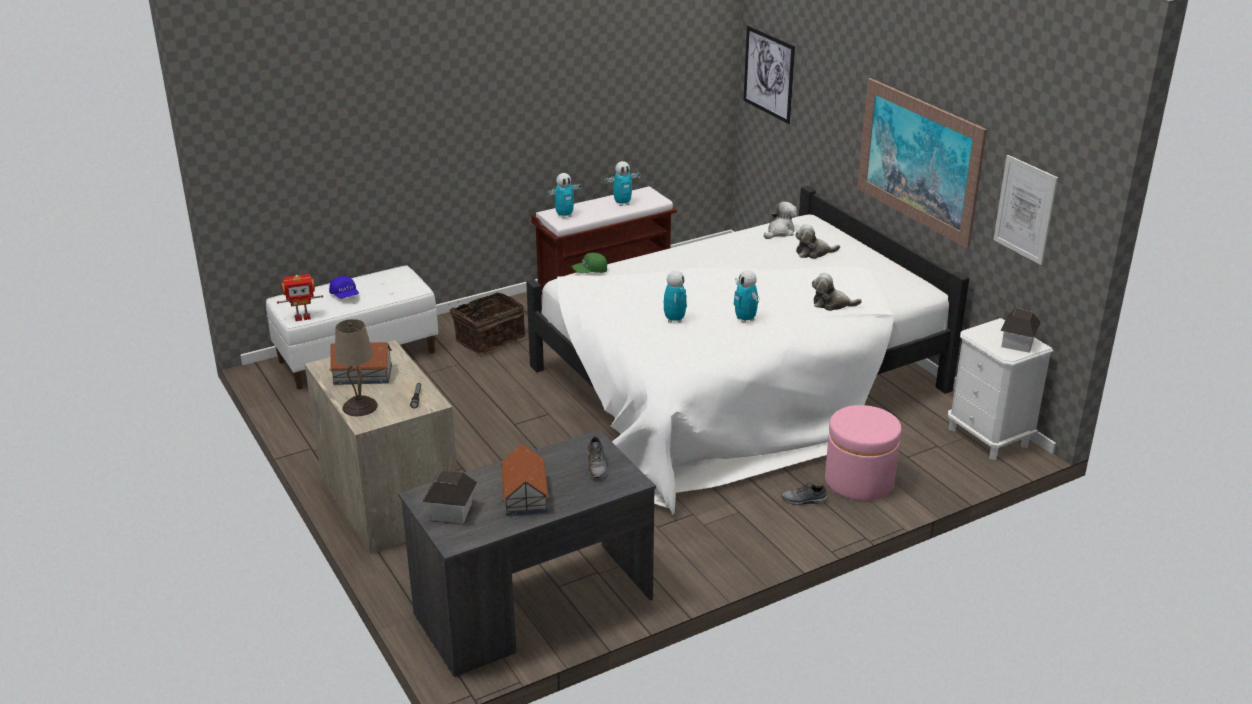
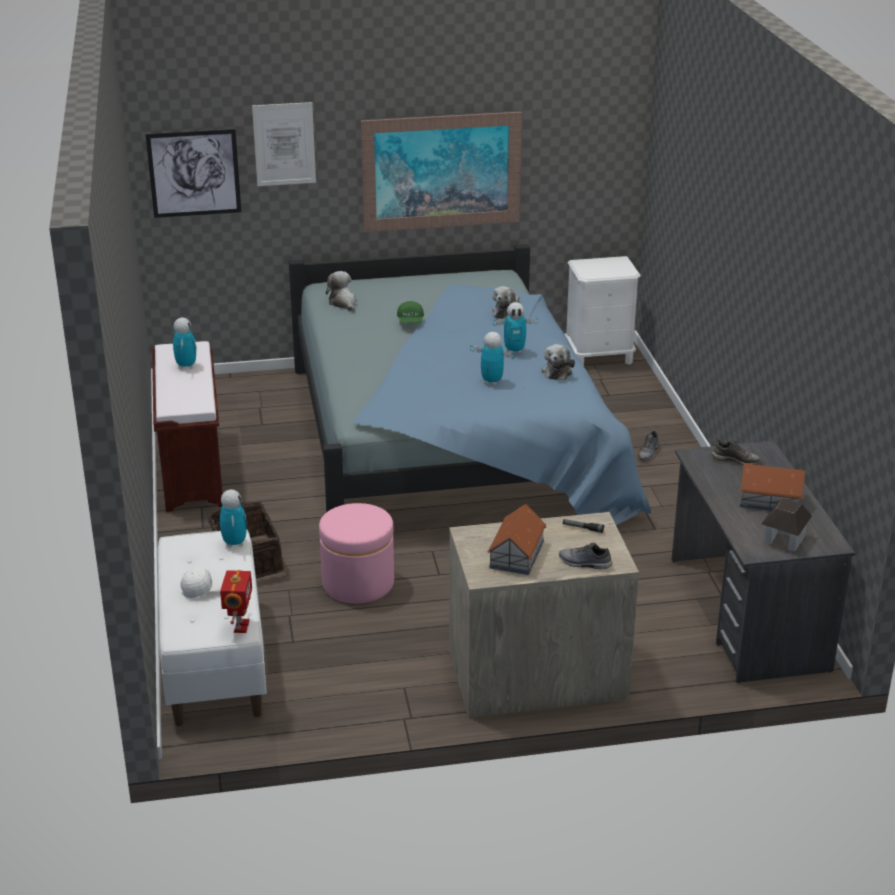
camera: 70 degrees left, 0 degrees up
blue cap [329,276,359,299] -> white cap [180,567,225,598]
beige table lamp [335,319,378,416] -> grey shoe [559,542,612,570]
white bed [526,186,969,515] -> blue bed [289,244,651,525]
toy robot [546,173,582,219] -> toy robot moved to [220,489,247,548]
green cap [571,253,607,274] -> green cap moved to [397,301,424,323]
plush toy [795,224,840,259] -> plush toy moved to [541,344,575,380]
pink ottoman [825,405,901,501] -> pink ottoman moved to [319,503,394,603]
picture [993,155,1058,265] -> picture moved to [252,102,316,186]
toy house [1001,308,1041,353] -> none

